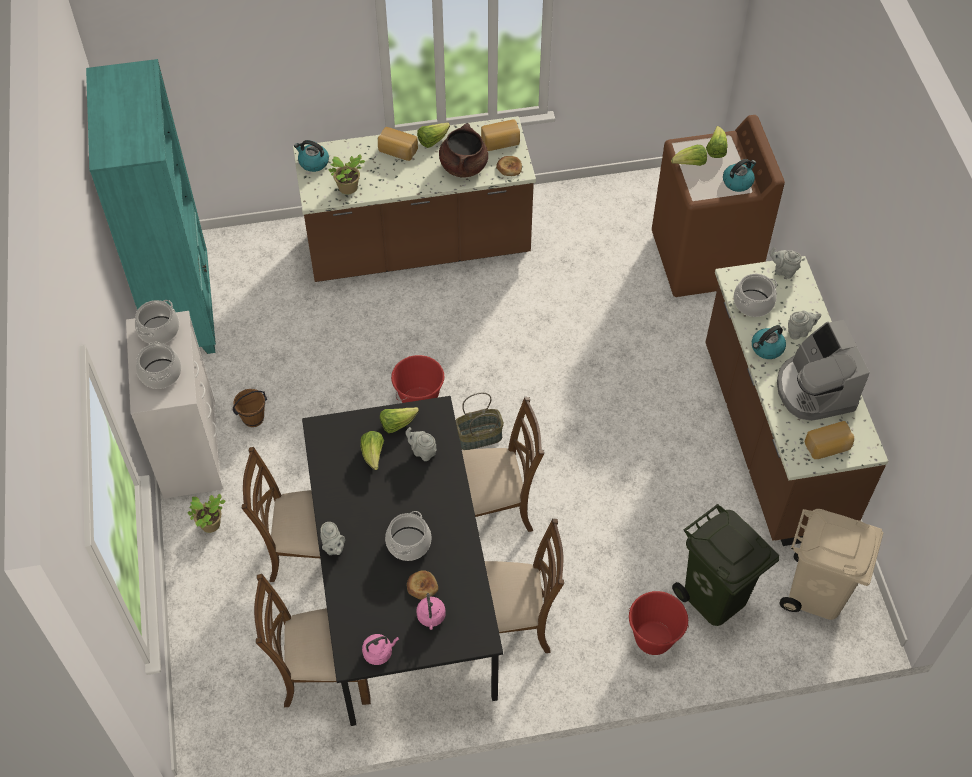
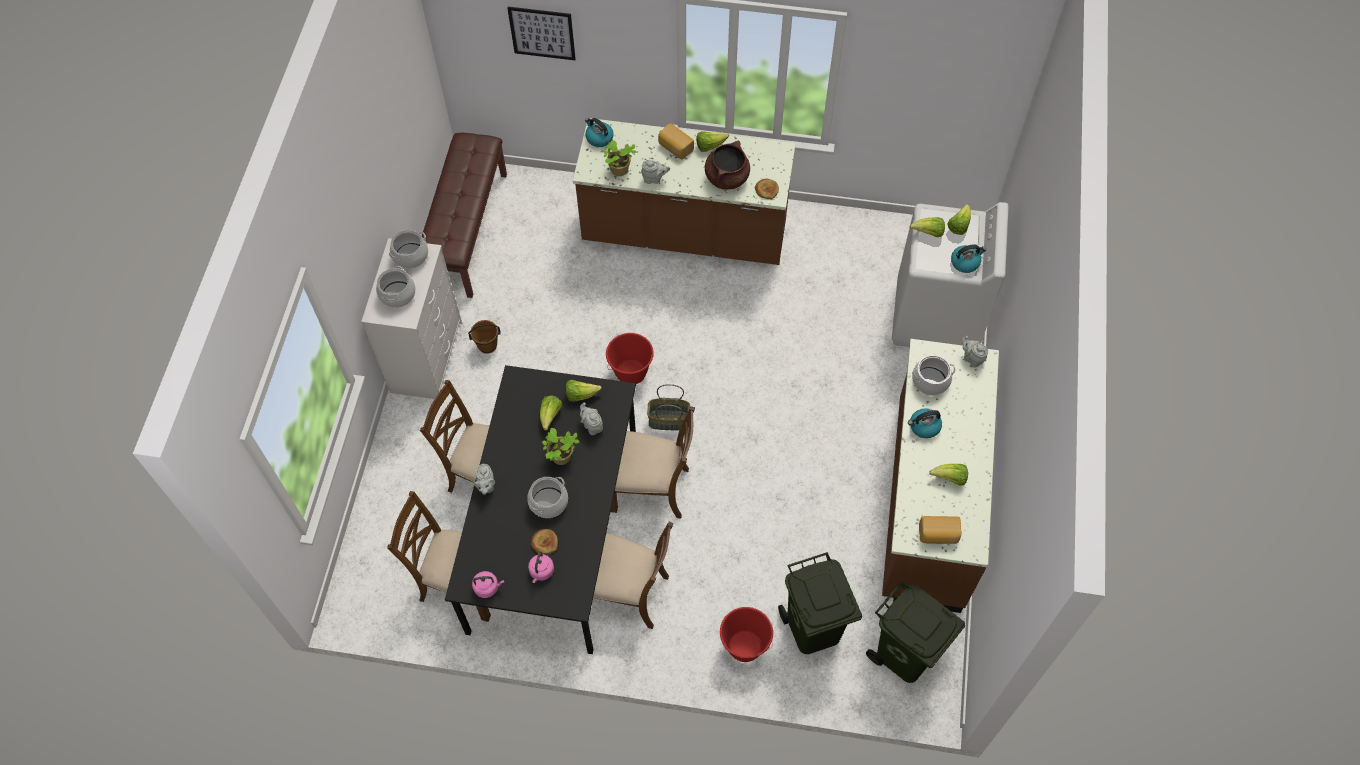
camera: 20 degrees right, 5 degrees up
turquoise bookcase [86,59,216,354] -> brown bench [422,133,507,298]
potted plant [187,493,226,533] -> potted plant moved to [542,428,579,465]
bread [481,119,520,151] -> none
brown washing machine [652,115,785,297] -> white washing machine [892,202,1009,347]
coffee machine [777,320,870,421] -> lettuce [929,464,968,486]
beige trash can [779,509,883,620] -> green trash can [866,581,965,683]
grey teapot [788,311,821,340] -> grey teapot moved to [641,160,670,184]
none -> picture [507,7,576,60]

